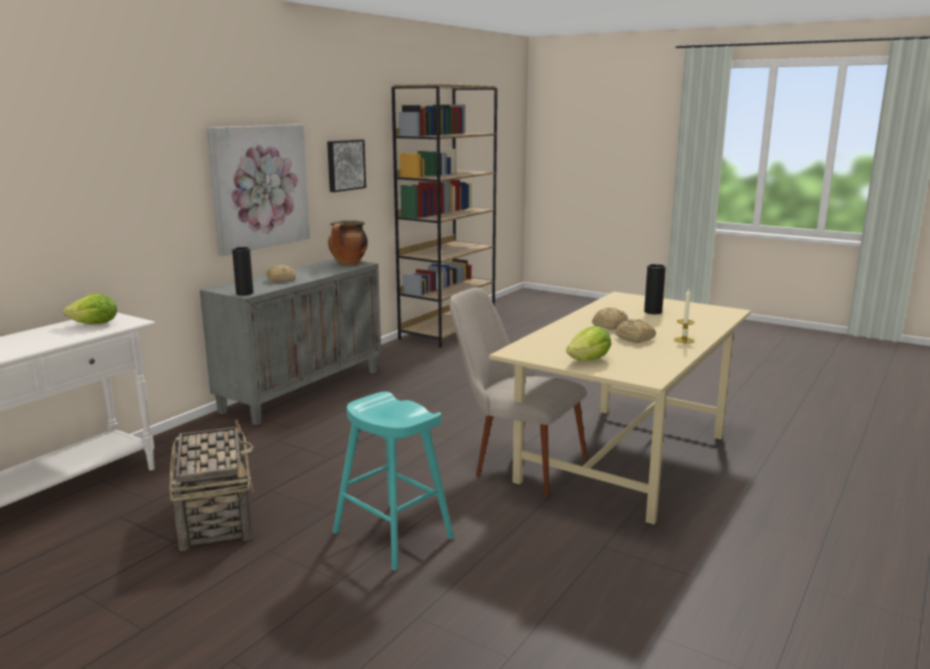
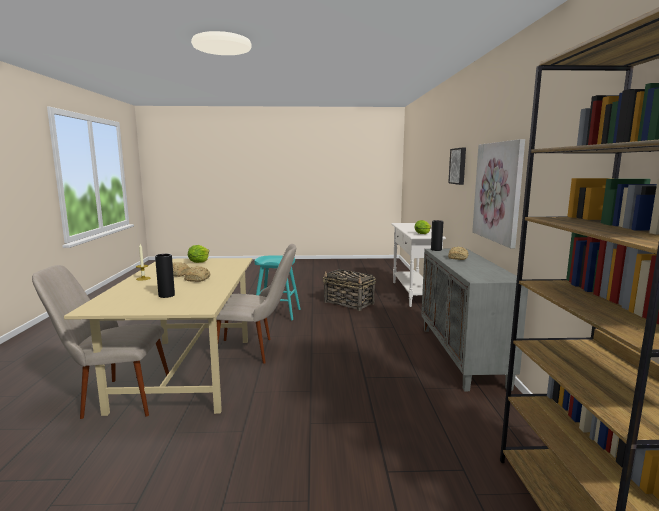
camera: 145 degrees right, 5 degrees down
picture [327,139,366,192] -> picture moved to [448,148,466,185]
cooking pot [328,220,368,265] -> none
none -> beige chair [32,265,171,419]

